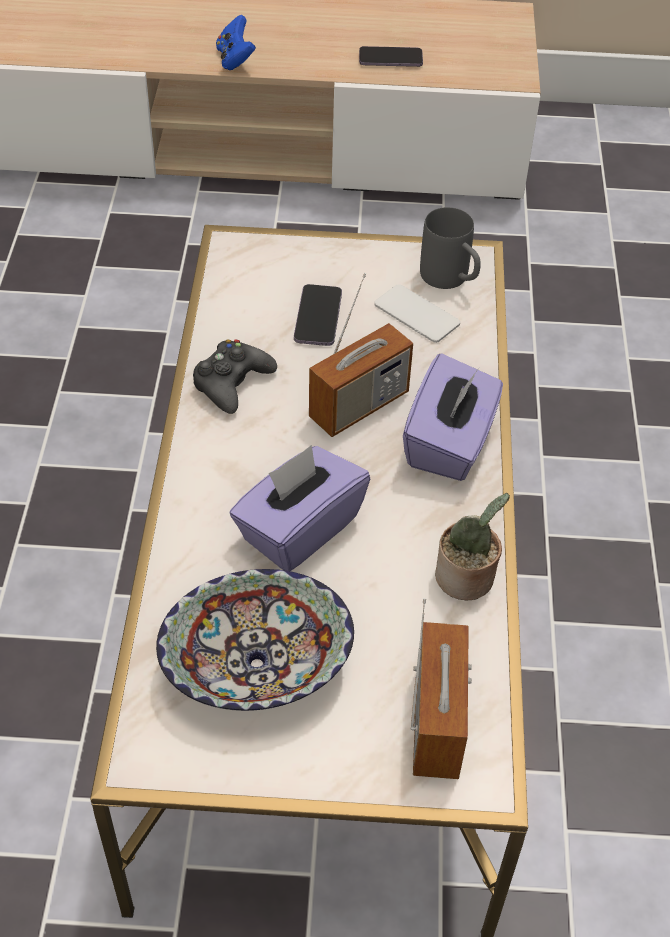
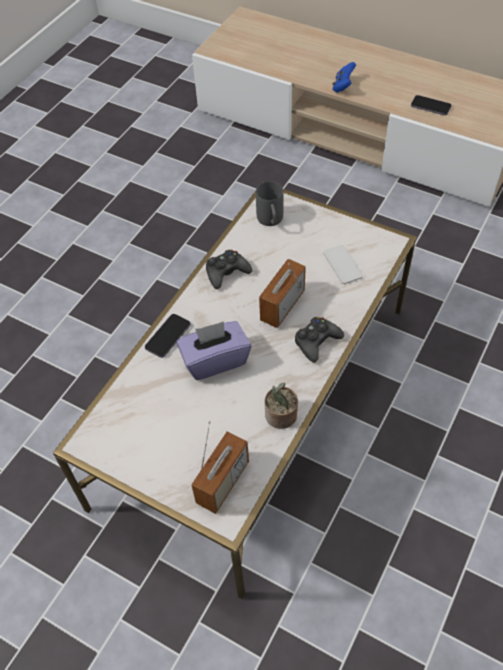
camera: 30 degrees right, 5 degrees up
bowl [156,569,354,711] -> none
phone [294,284,342,346] -> phone moved to [145,314,191,358]
radio [309,273,413,437] -> radio turned 135 degrees clockwise [259,259,306,328]
purple tissue box [403,353,503,481] -> black game controller [295,317,344,363]
grey mug [420,207,481,289] -> grey mug moved to [256,181,284,226]

